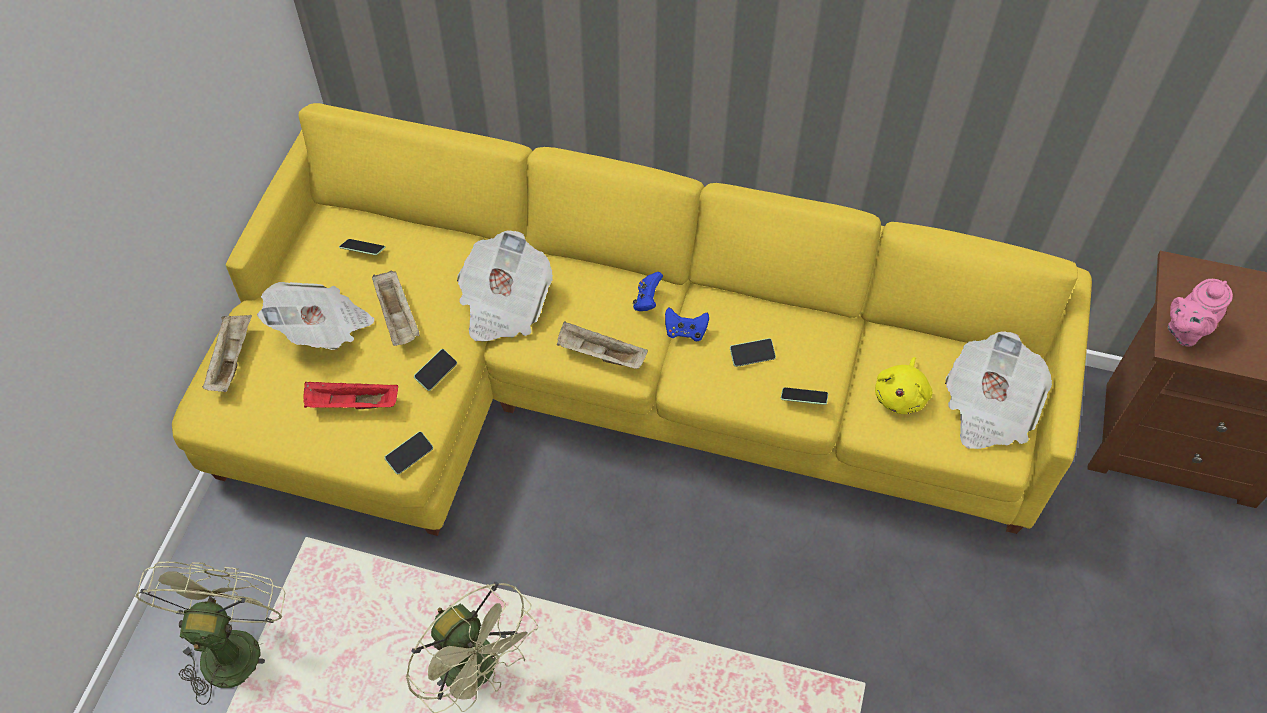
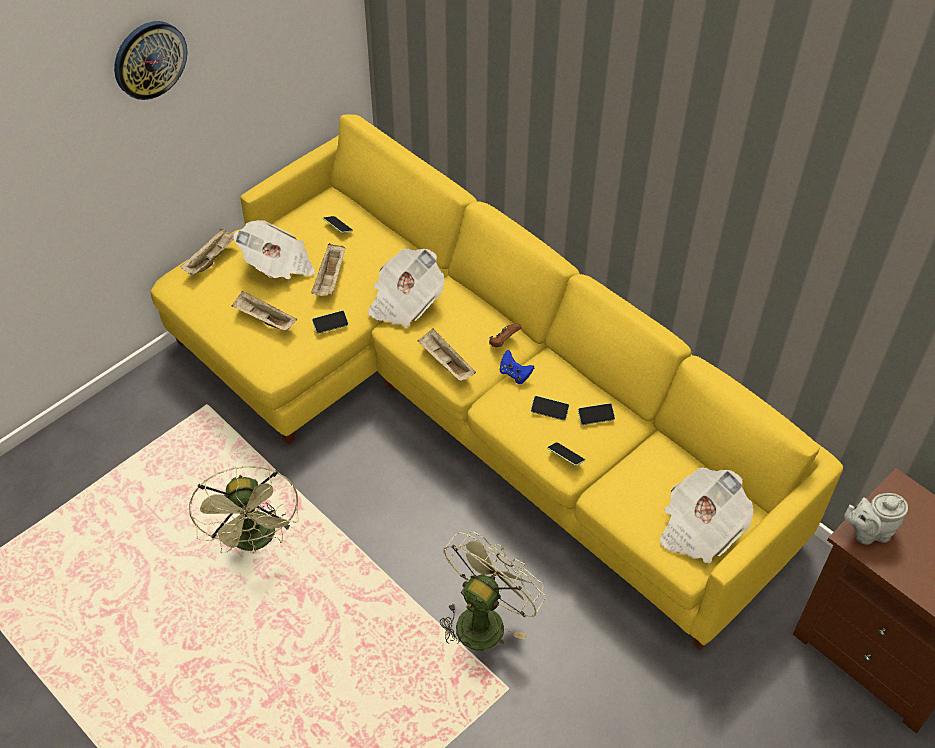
camera: 30 degrees right, 5 degrees down
green fan [135,562,285,705] -> green fan moved to [440,531,546,651]
red tray [304,382,398,409] -> beige tray [232,290,297,331]
phone [384,431,433,474] -> phone moved to [578,403,615,425]
blue game controller [633,272,663,311] -> brown game controller [489,324,522,347]
yellow plush toy [875,357,932,414] -> none
pink teapot [1168,279,1233,347] -> grey teapot [844,493,908,545]
none -> wall clock [114,21,187,100]

